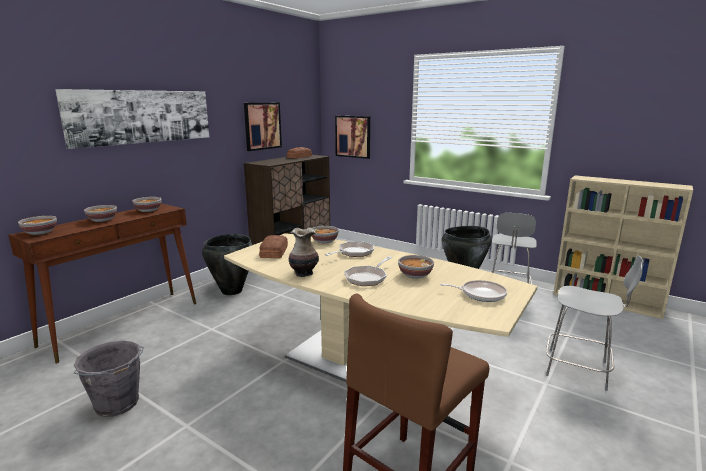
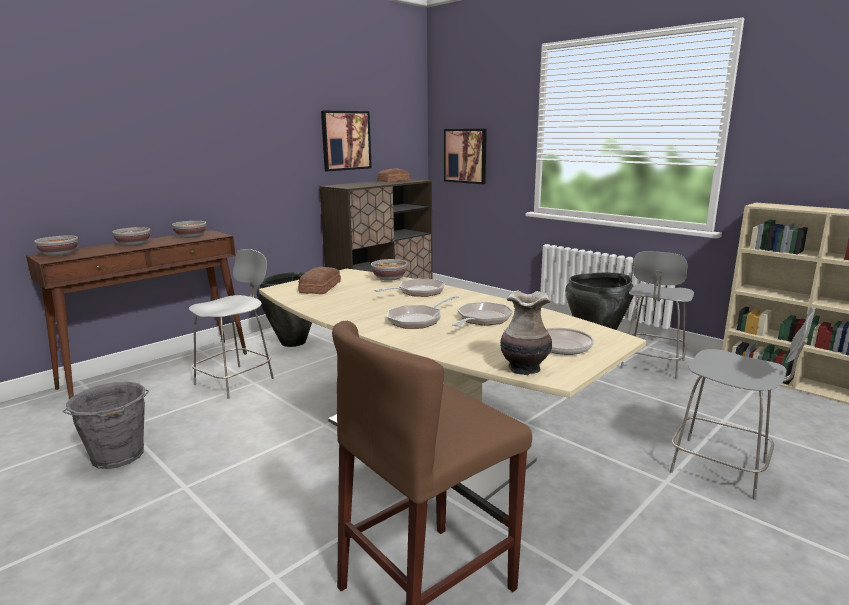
camera: 10 degrees right, 0 degrees up
picture [55,89,209,149] -> none
vase [289,227,319,277] -> vase moved to [500,291,552,375]
bowl [398,255,434,279] -> frying pan [452,302,513,327]
none -> grey chair [189,249,274,399]

